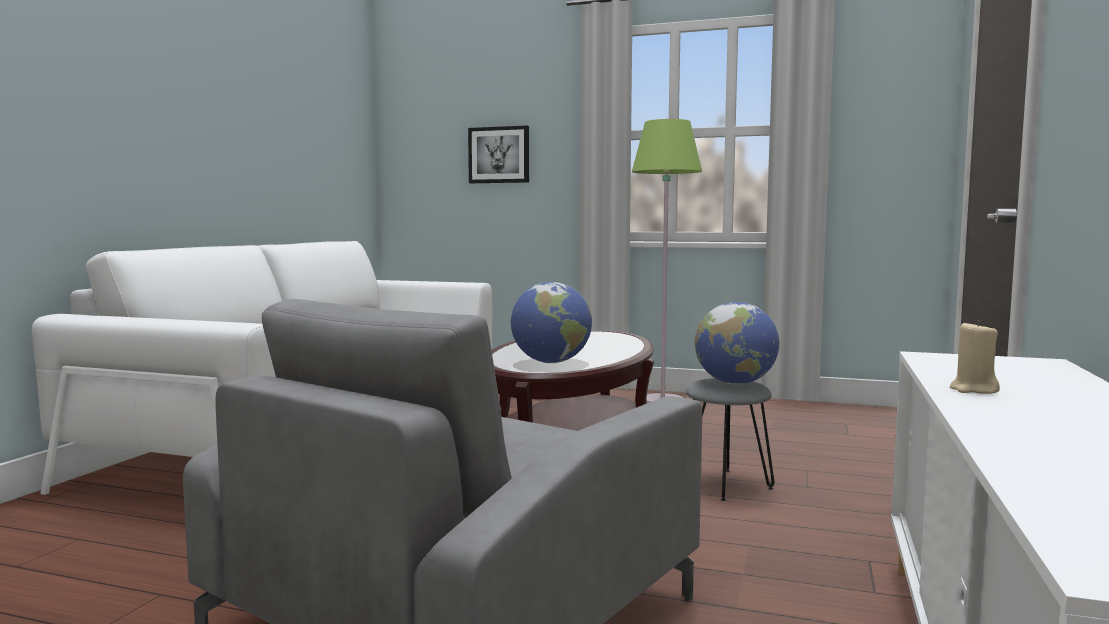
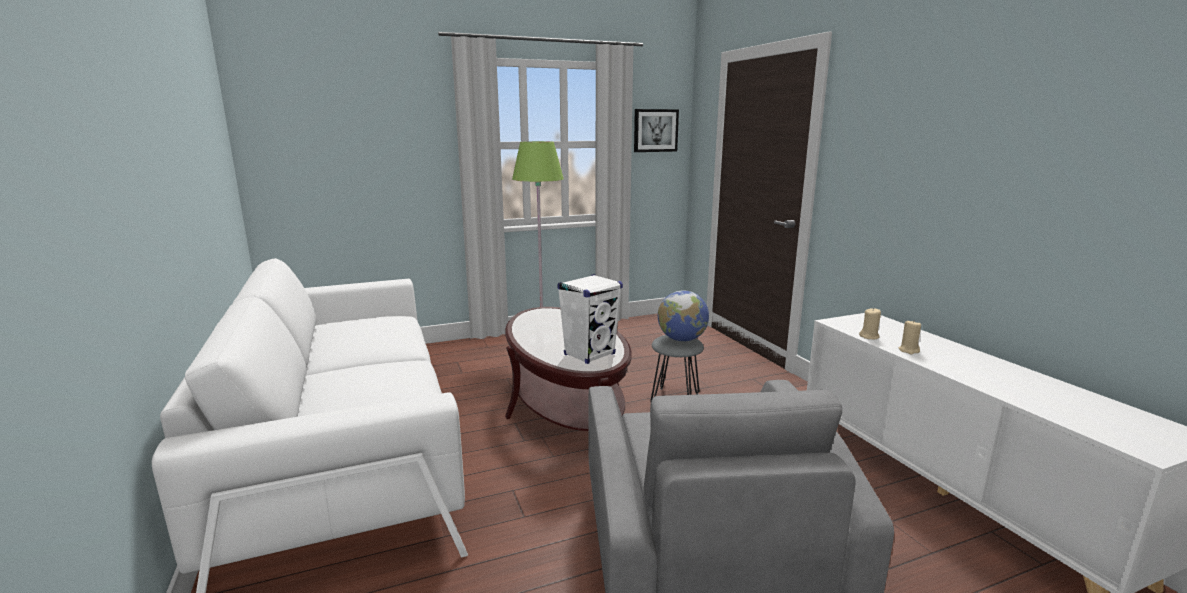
camera: 40 degrees left, 10 degrees up
picture [468,126,529,183] -> picture moved to [634,109,679,152]
globe [511,282,592,363] -> white speaker [557,274,623,364]
none -> beige candle [859,308,881,339]

